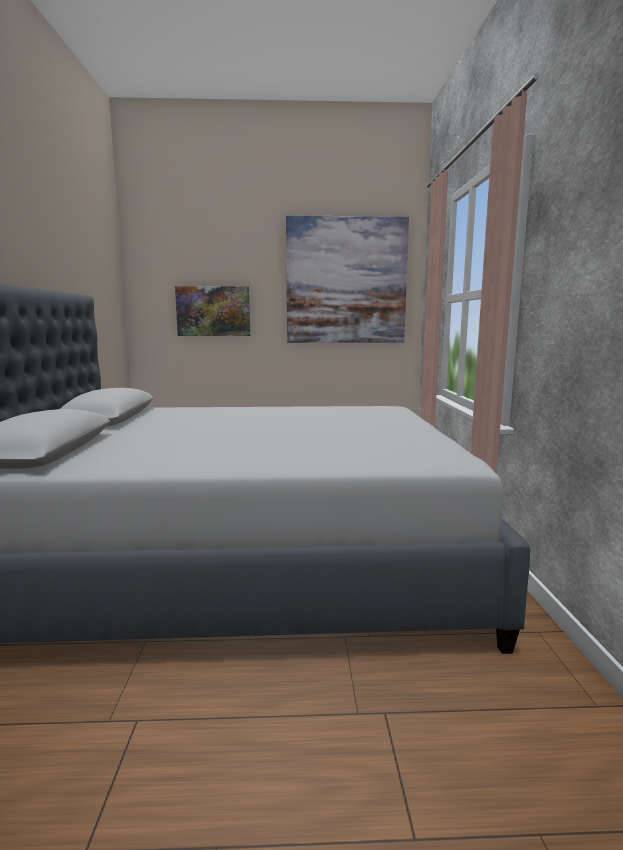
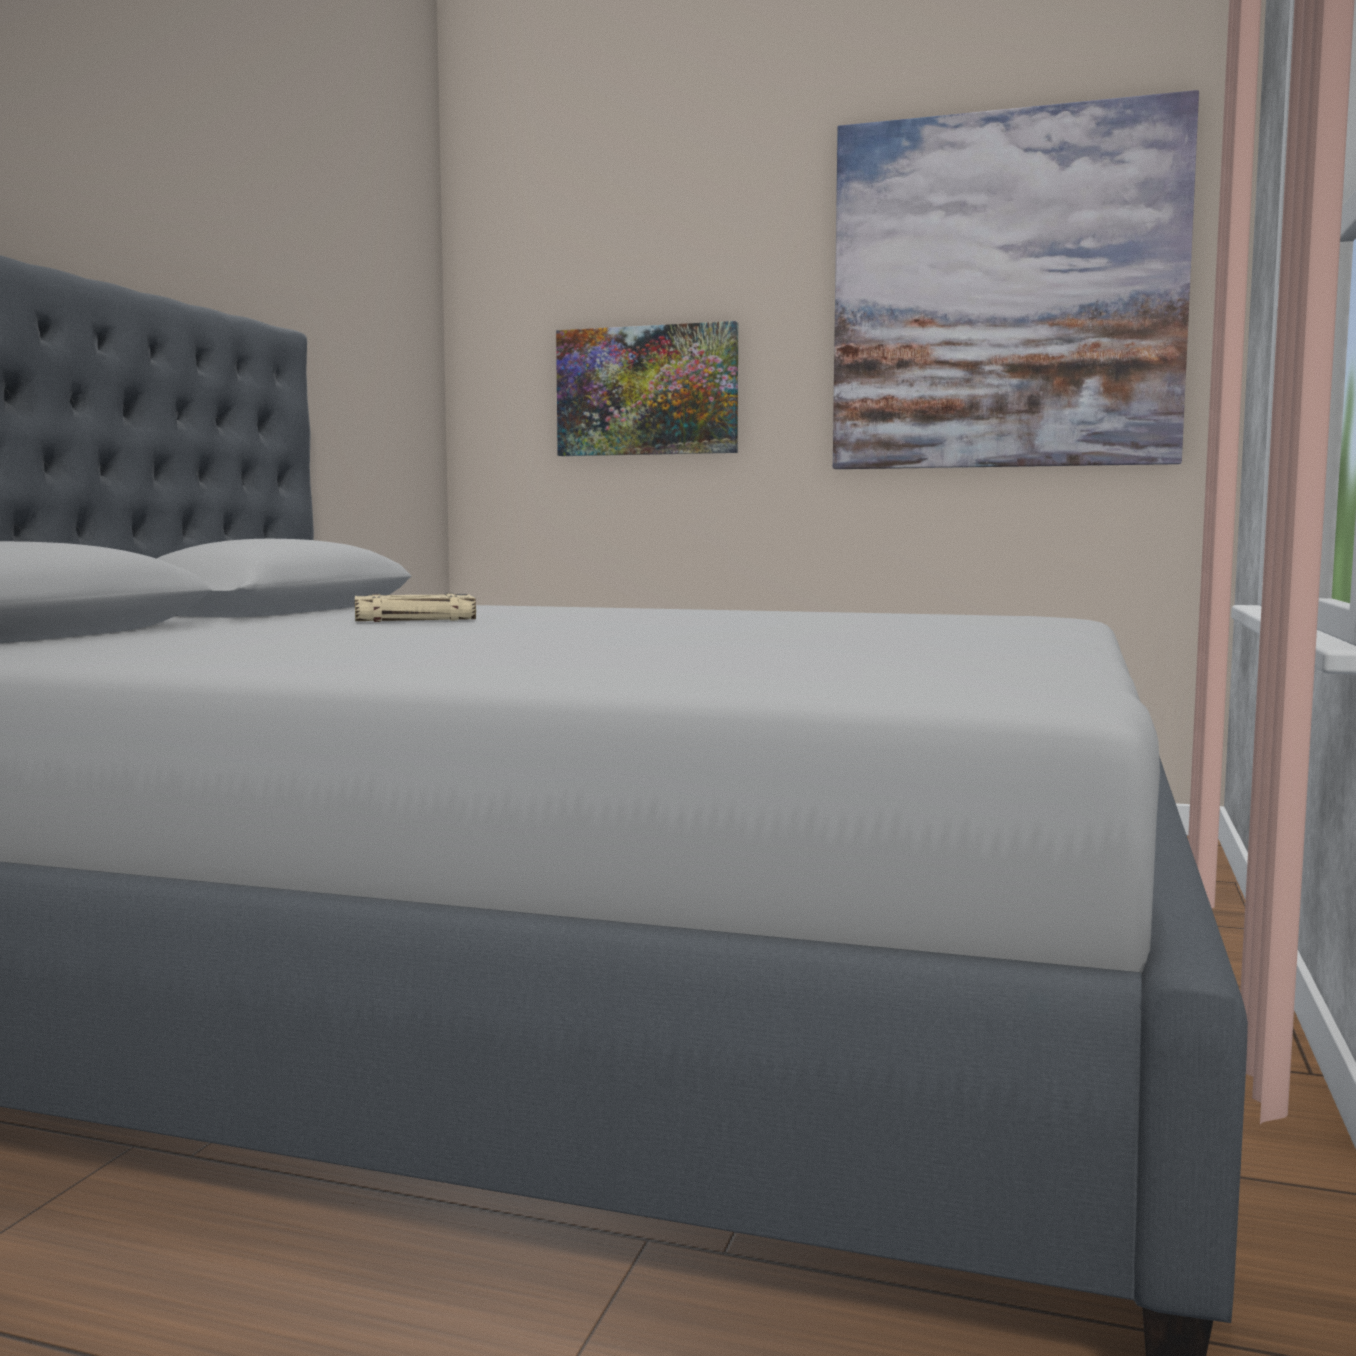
camera: 20 degrees right, 5 degrees down
none -> beige book [355,593,476,622]

